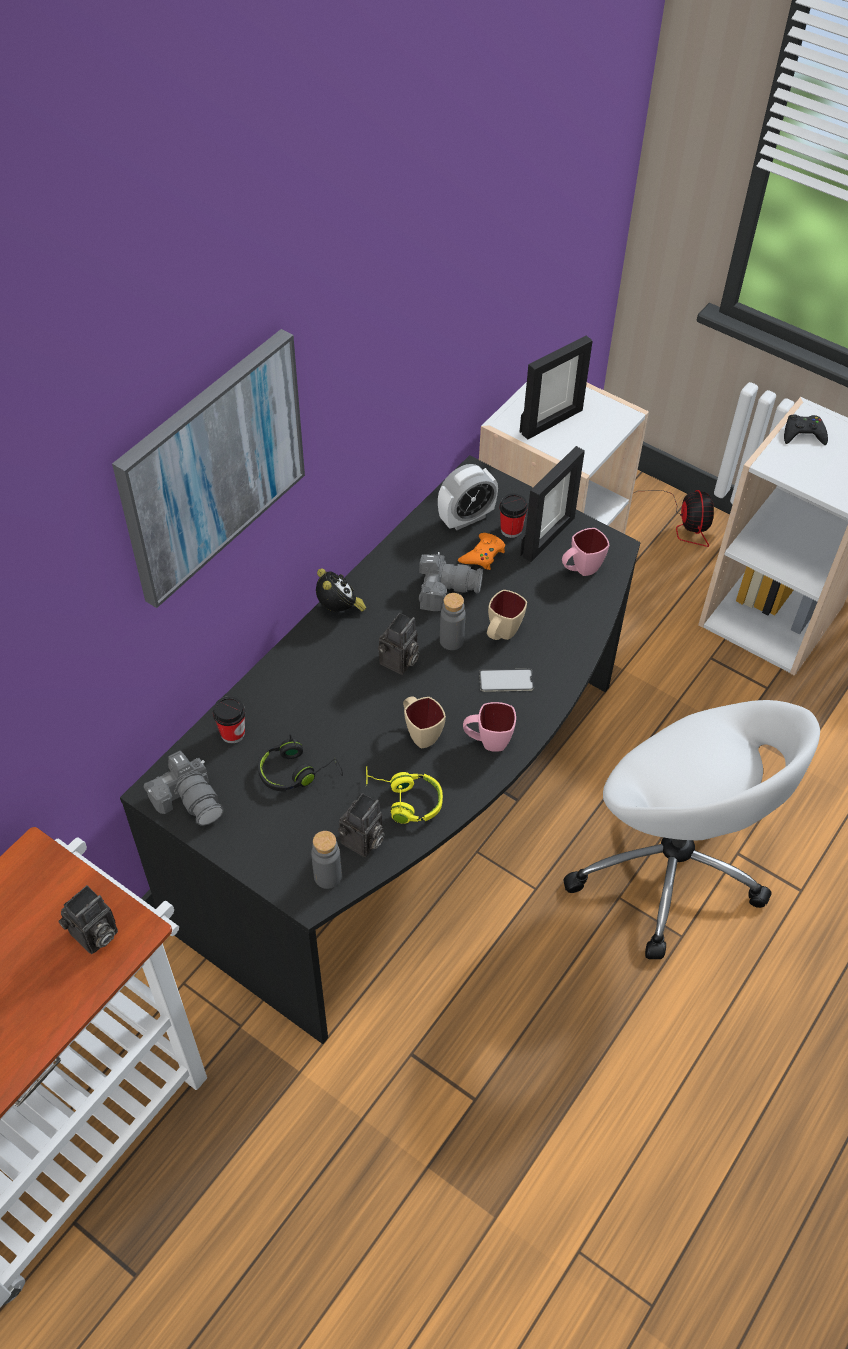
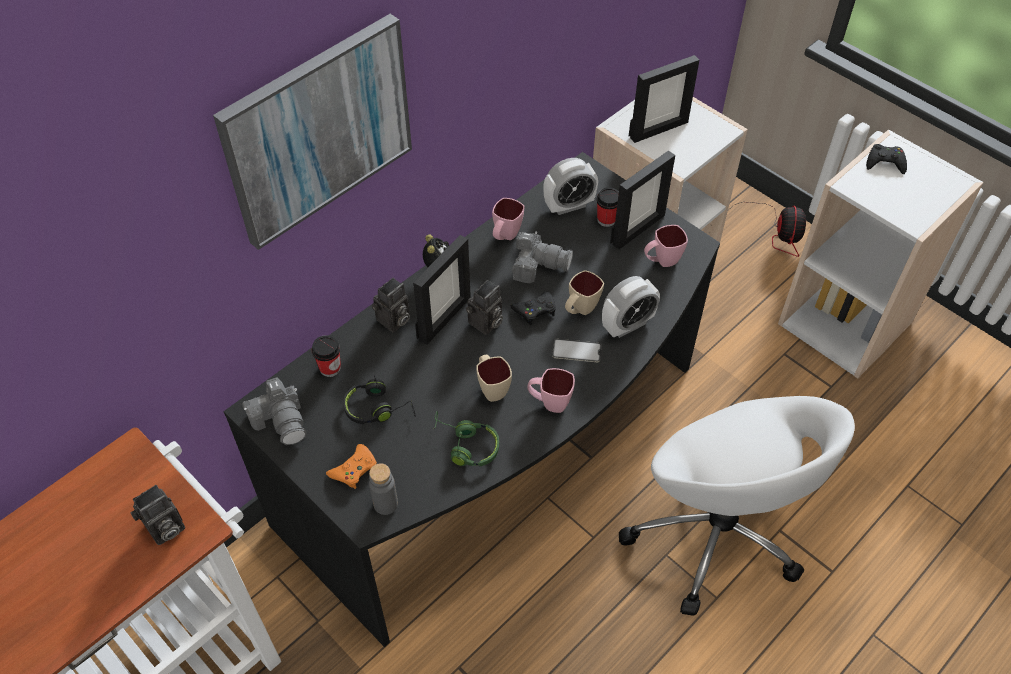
camera: 10 degrees right, 0 degrees up
camera [338,793,384,857] -> camera moved to [371,278,410,332]
yellow headphones [366,766,443,824] -> green headphones [433,411,499,466]
grey bottle [440,593,466,650] -> black game controller [510,291,556,325]
orange game controller [458,533,505,570] -> orange game controller moved to [326,444,377,489]
none -> picture frame [413,235,471,344]
none -> pink mug [492,198,524,240]
none -> alarm clock [602,276,660,338]

